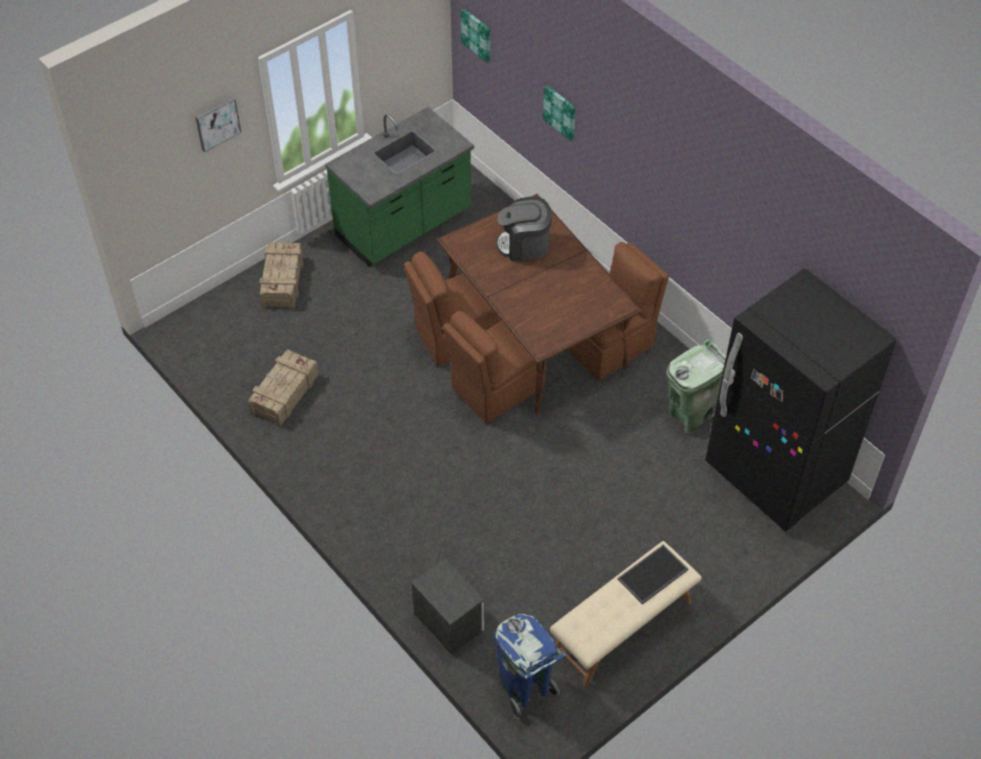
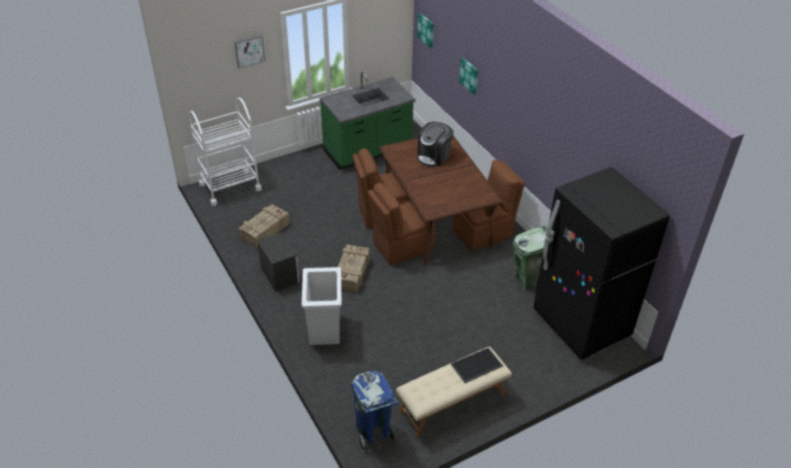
camera: 10 degrees right, 10 degrees down
crate [260,242,303,308] -> crate moved to [338,244,370,294]
nightstand [411,559,484,654] -> nightstand moved to [257,232,300,292]
coffee machine [496,196,552,262] -> coffee machine turned 60 degrees counterclockwise [418,122,454,167]
none -> white cart [188,98,262,206]
none -> white trash can [302,267,342,345]

